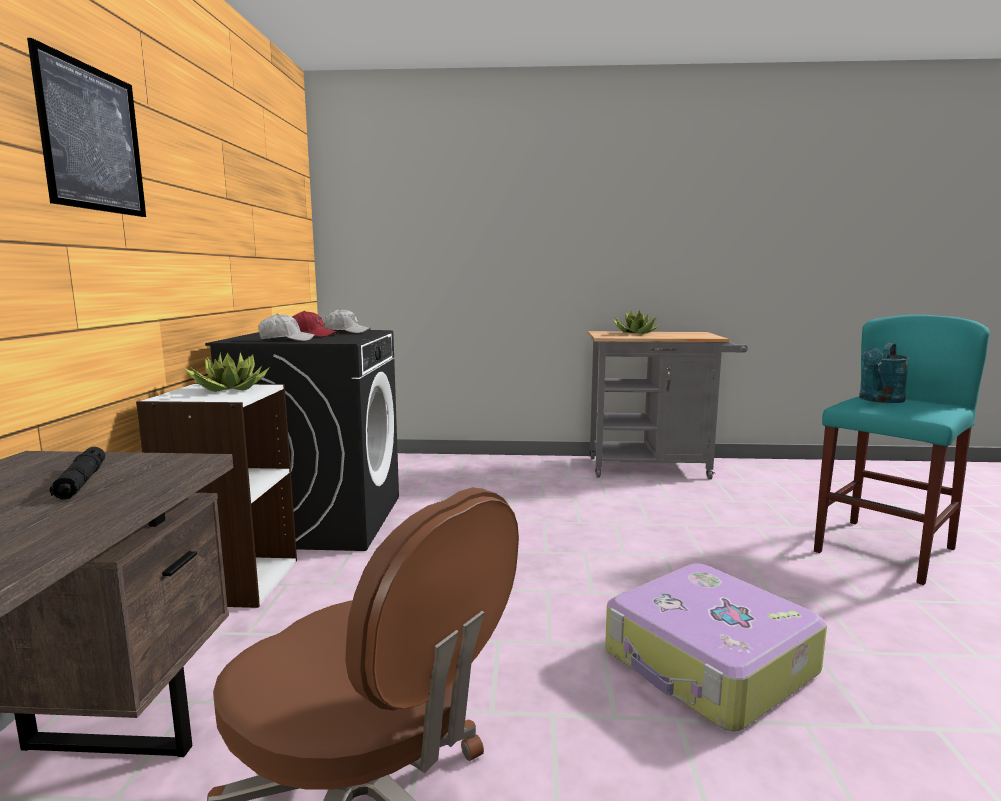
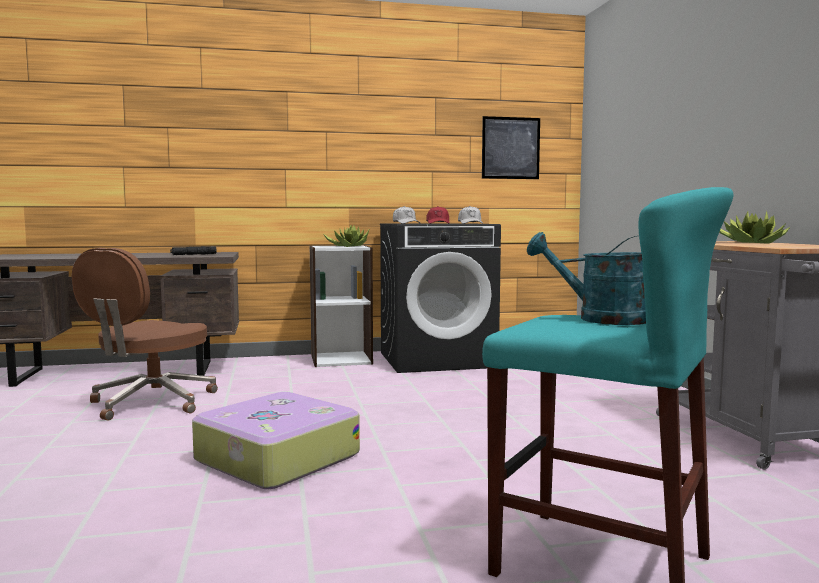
camera: 75 degrees right, 5 degrees down
picture [27,38,146,217] -> picture moved to [482,116,540,179]

